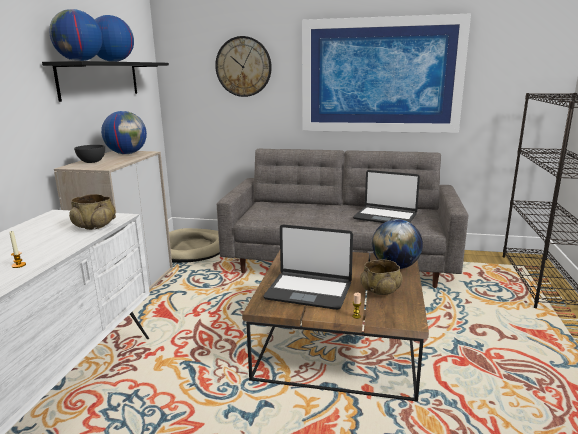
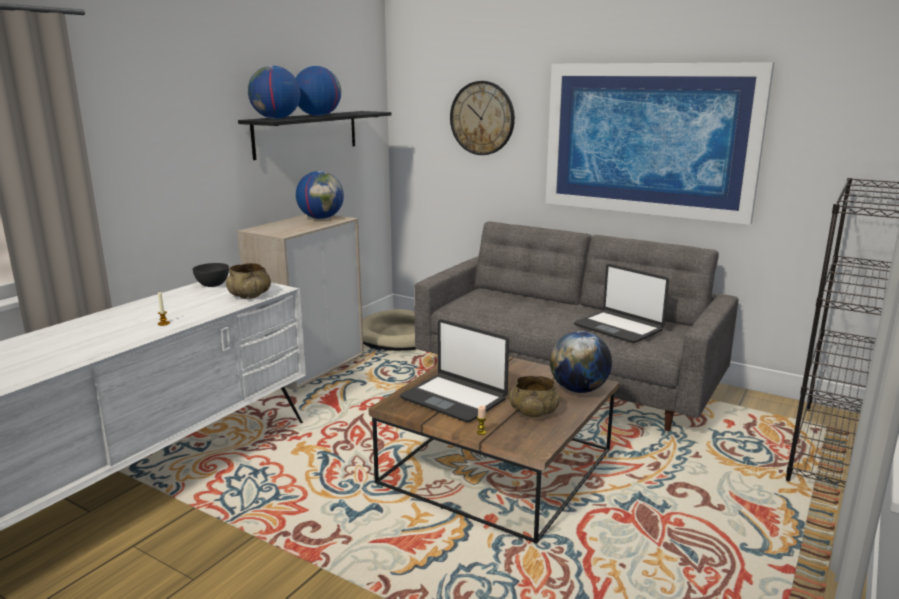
camera: 20 degrees right, 0 degrees up
grey bowl [74,145,105,163] -> grey bowl moved to [193,263,229,287]

